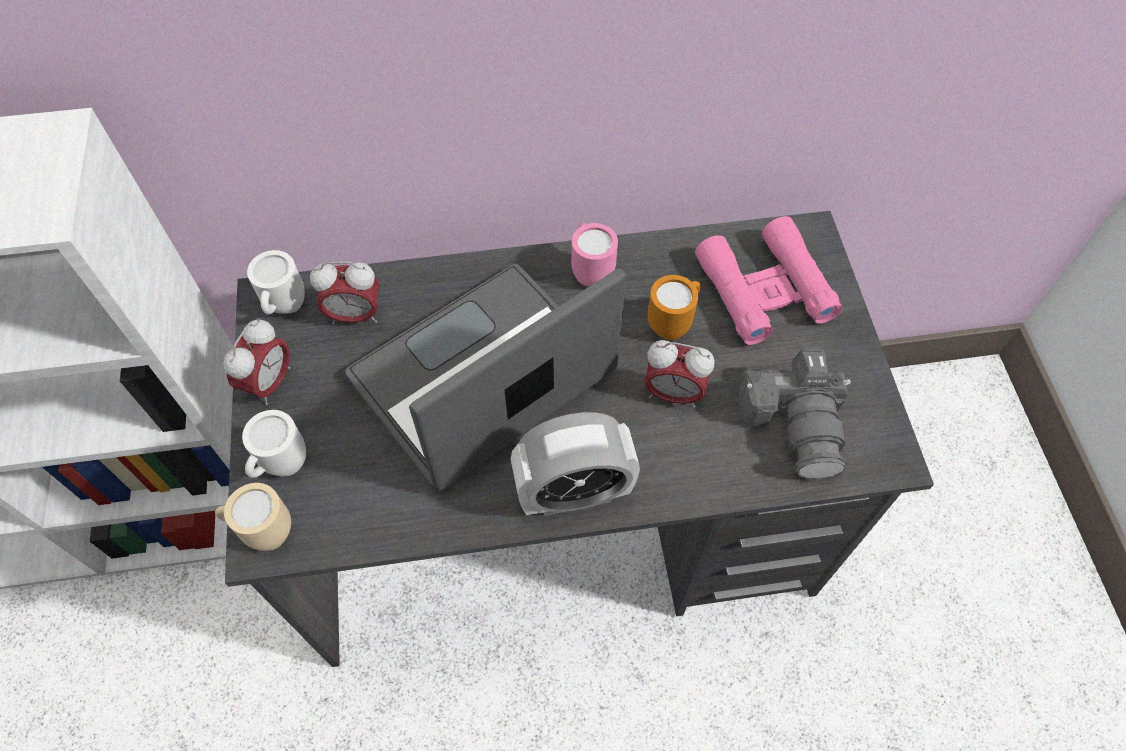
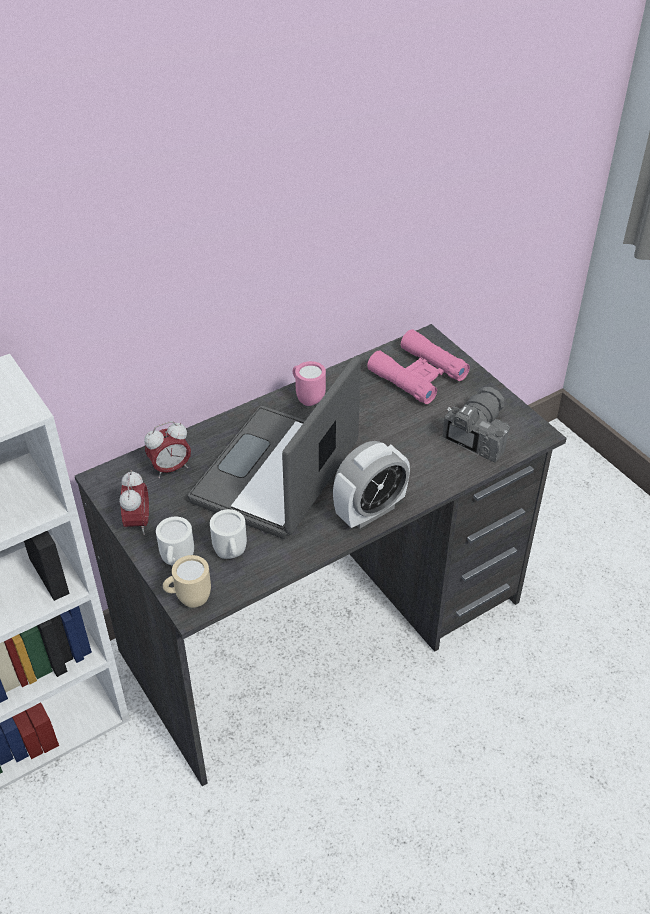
camera: 25 degrees left, 15 degrees down
white mug [247,250,305,314] -> white mug moved to [210,509,247,559]
alarm clock [644,340,714,408] -> none
orange mug [648,275,701,340] -> none
camera [739,348,851,479] -> camera turned 120 degrees counterclockwise [442,387,510,463]

